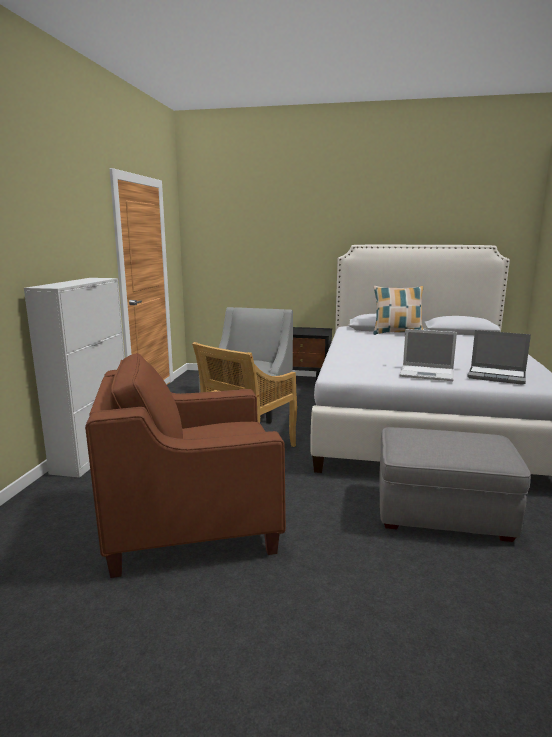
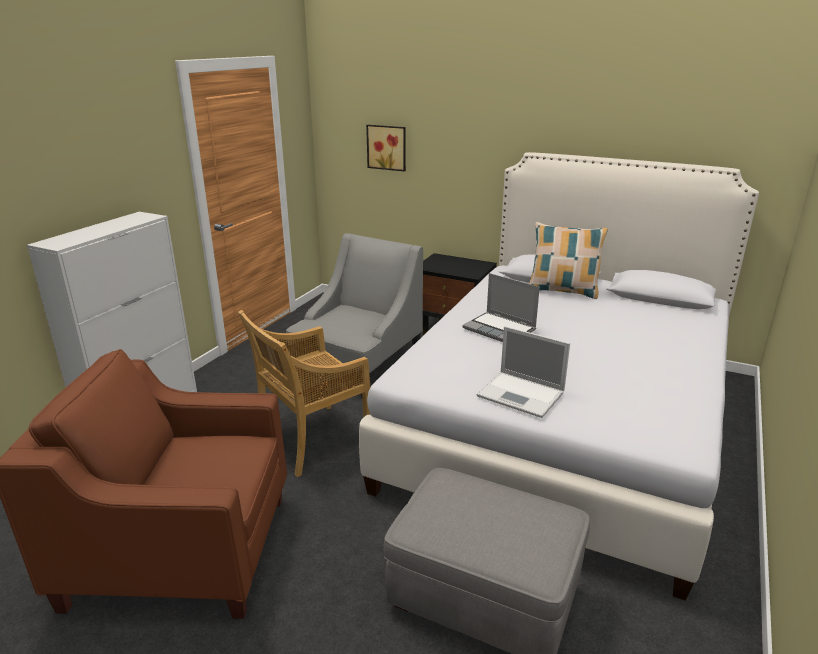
camera: 15 degrees right, 10 degrees up
laptop [467,330,531,385] -> laptop moved to [463,273,540,342]
none -> picture [366,125,406,171]

